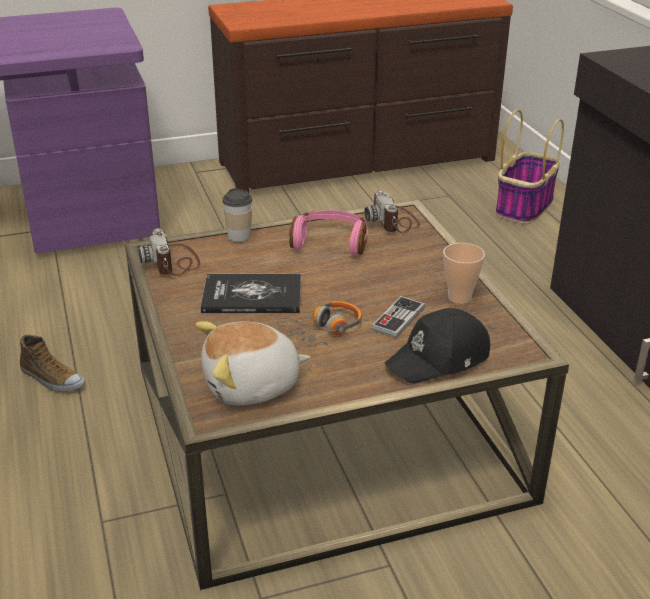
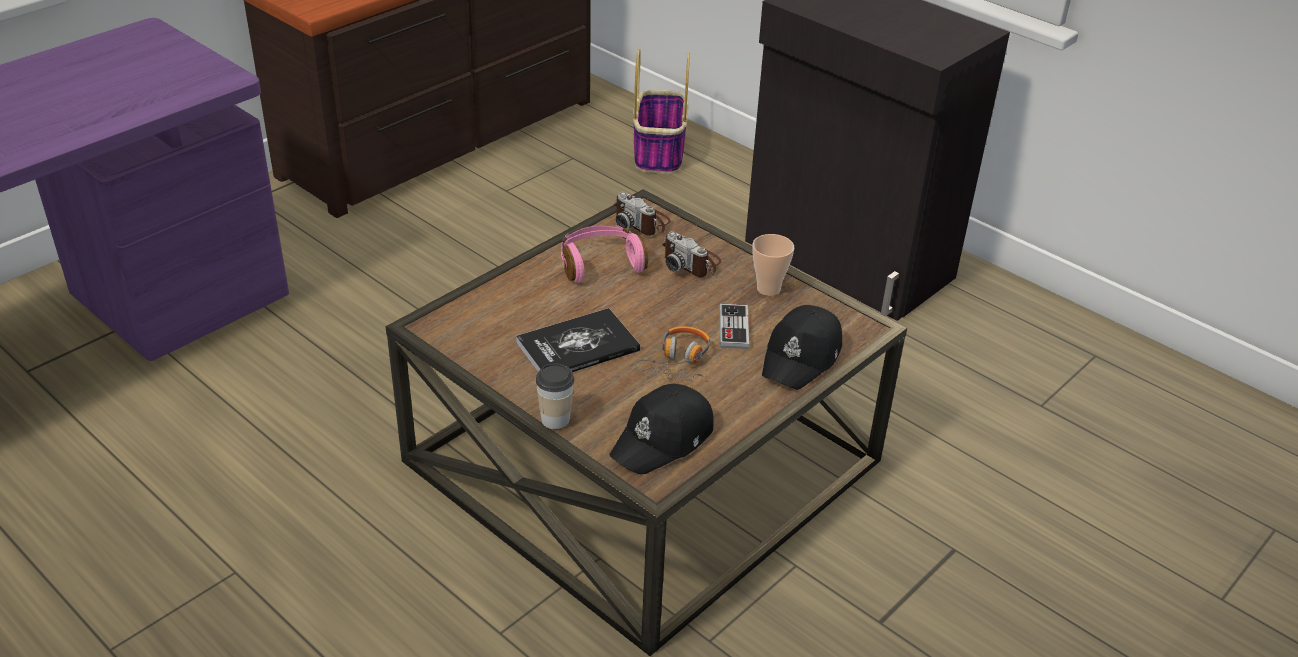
camera: 30 degrees left, 5 degrees up
shoe [20,335,85,392] -> none
camera [138,228,200,276] -> camera moved to [662,231,722,277]
plush toy [196,321,311,406] -> black cap [609,384,714,475]
cup [222,188,252,242] -> cup moved to [536,364,574,429]

